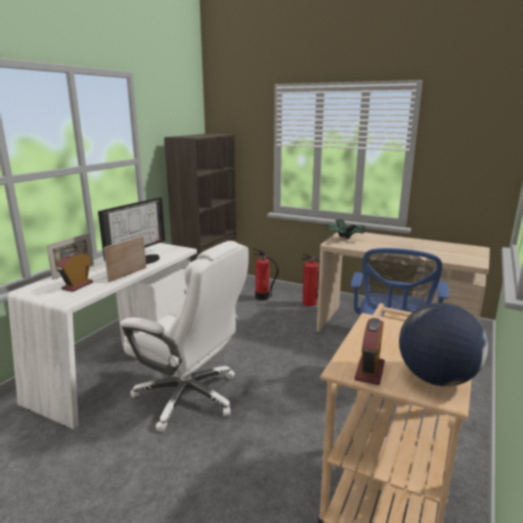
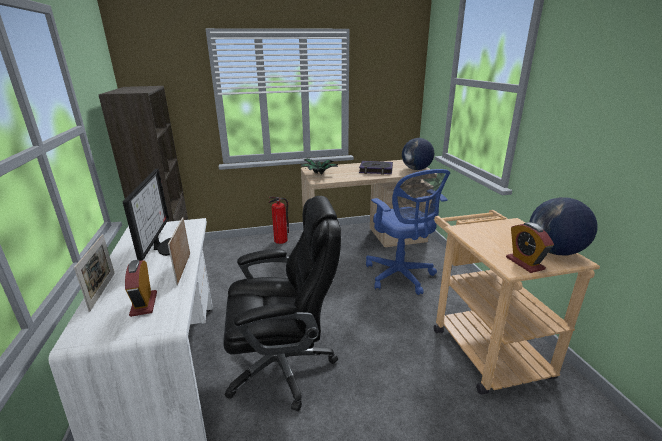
camera: 40 degrees left, 5 degrees up
white office chair [120,241,249,432] -> black office chair [223,196,341,412]
fire extinguisher [253,248,279,300] -> none
none -> book [359,161,393,175]
none -> globe [402,138,434,170]

